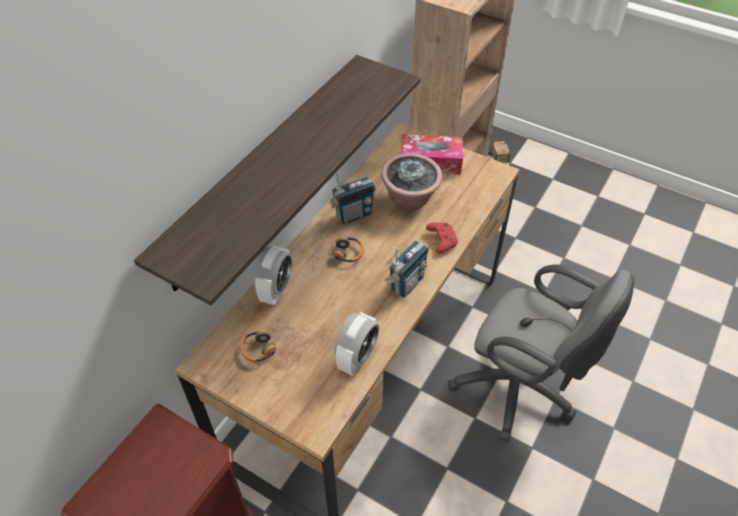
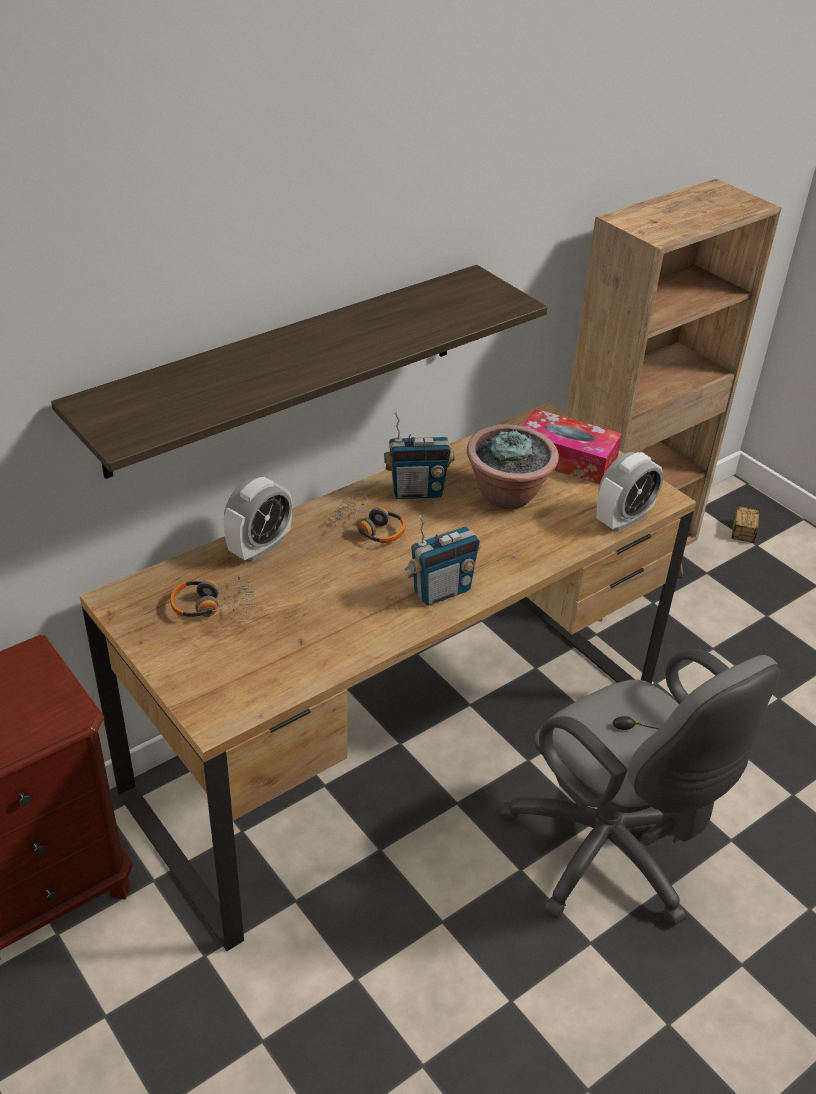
camera: 20 degrees right, 10 degrees down
alarm clock [334,312,379,376] -> alarm clock moved to [597,452,663,532]
red game controller [426,222,458,254] -> none

